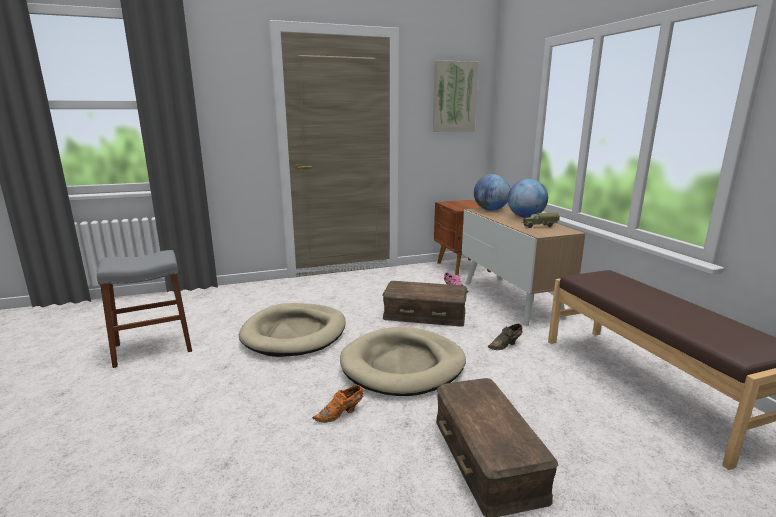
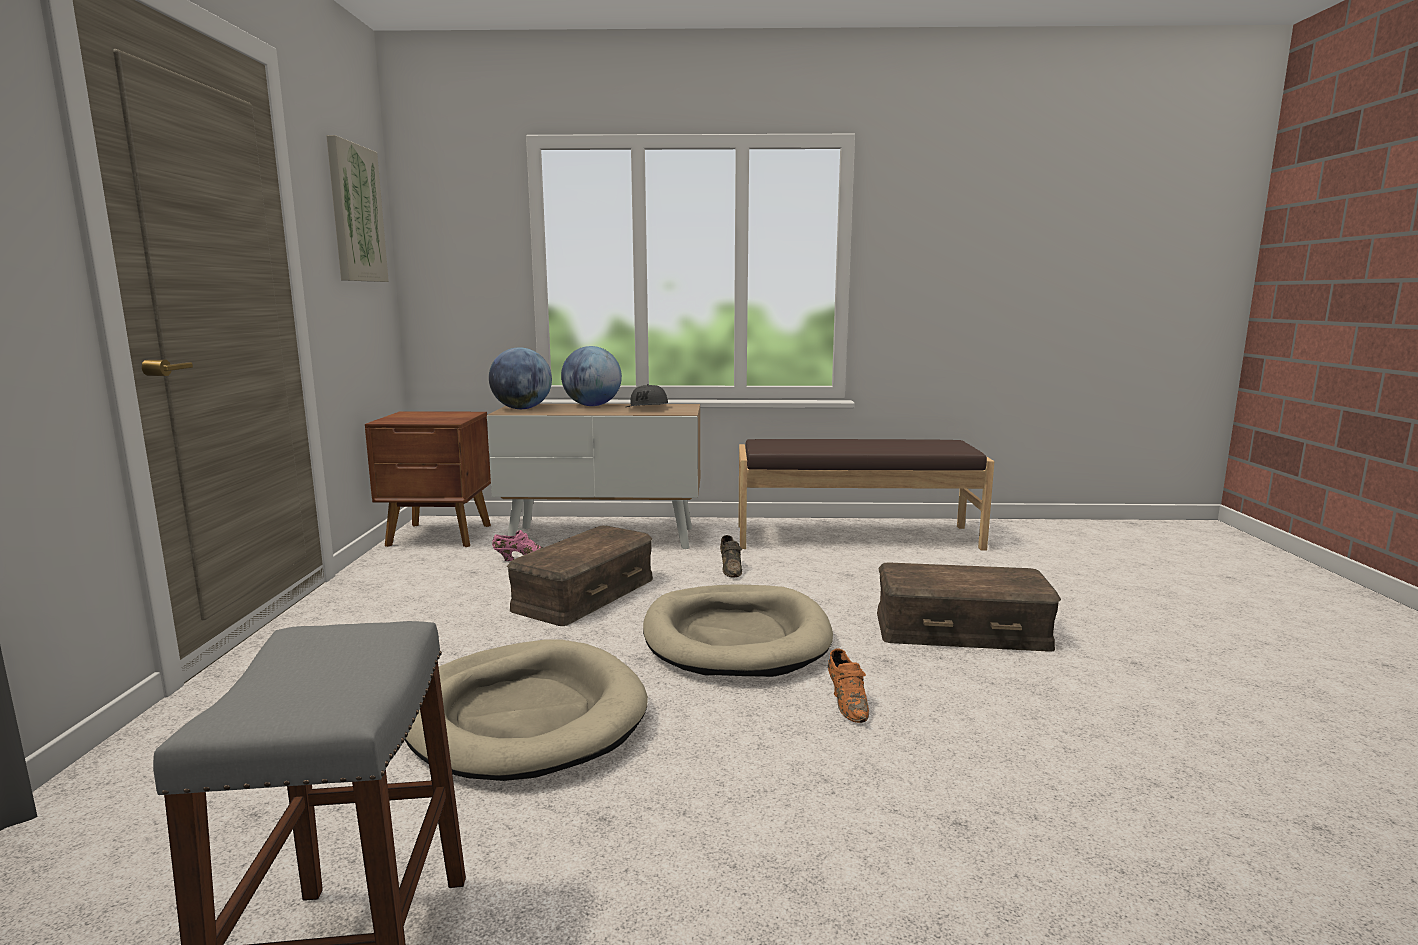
camera: 70 degrees left, 5 degrees down
toy truck [522,212,560,228] -> grey cap [627,384,668,407]

